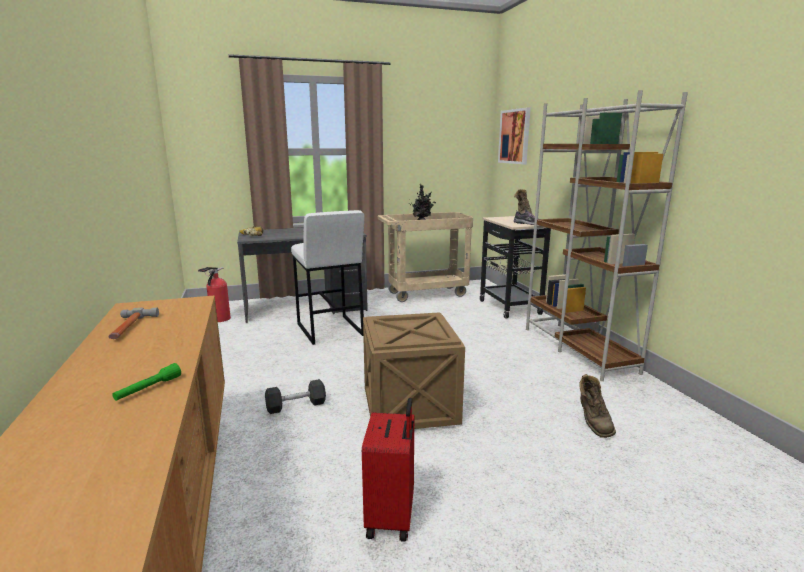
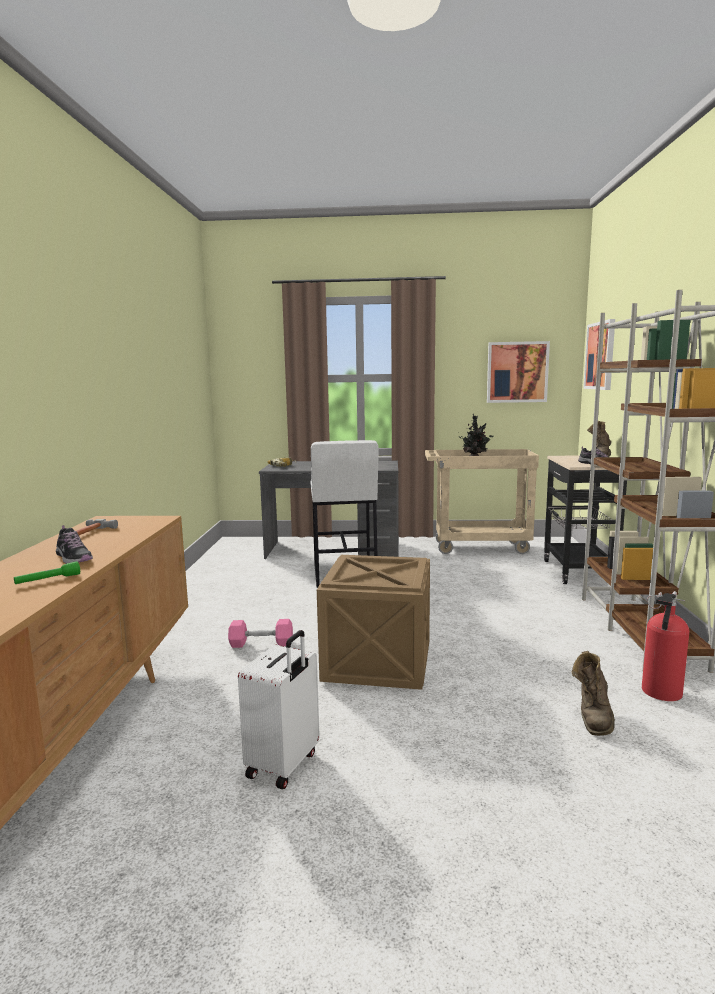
camera: 20 degrees right, 5 degrees down
fire extinguisher [198,267,231,322] -> fire extinguisher moved to [642,591,690,701]
grey dumbbell [265,379,326,414] -> pink dumbbell [228,619,293,648]
red suitcase [362,398,414,542] -> white suitcase [238,630,320,789]
none -> shoe [56,525,93,564]
none -> picture [487,341,550,403]

